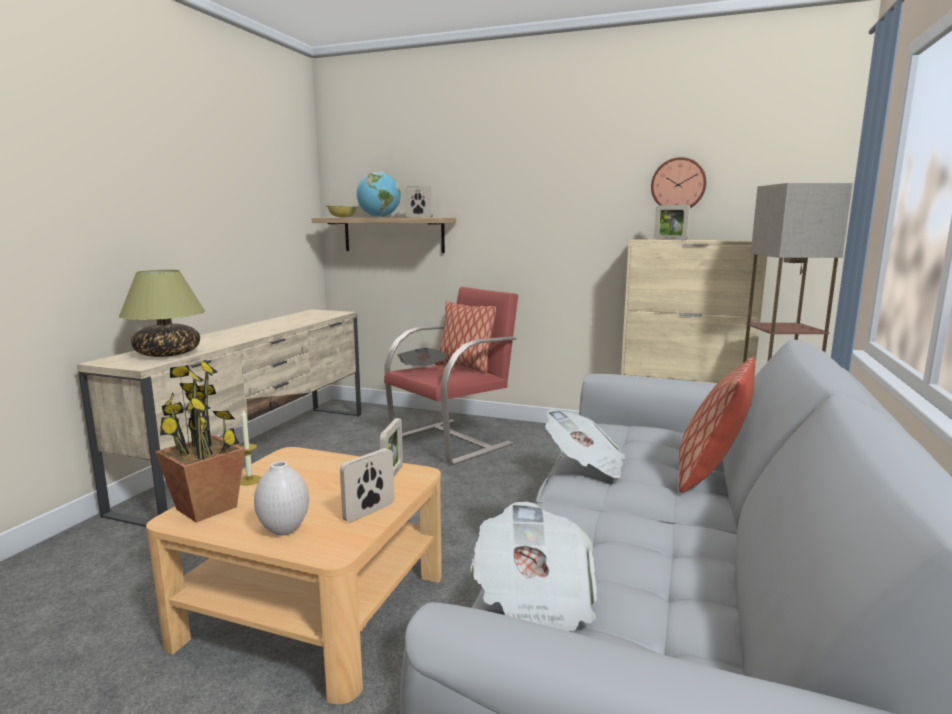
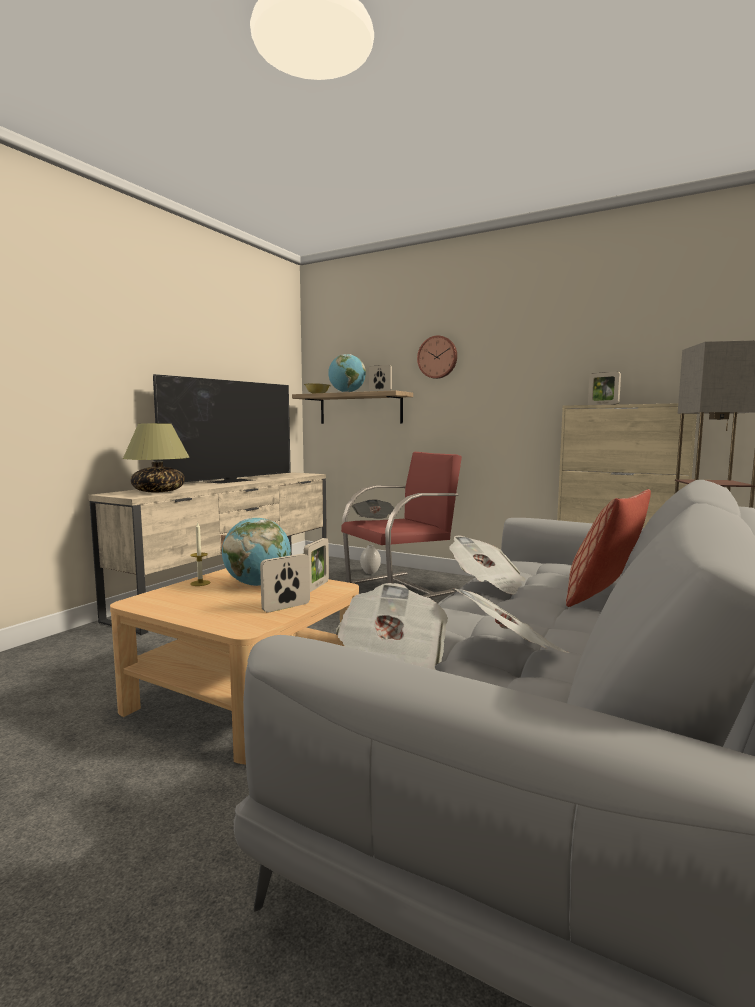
camera: 10 degrees right, 5 degrees down
potted plant [155,360,245,523] -> none
white vase [254,461,309,536] -> white vase moved to [360,545,381,574]
pillow [435,301,496,373] -> none
wall clock [651,157,706,208] -> wall clock moved to [417,335,457,379]
none -> television [153,374,291,484]
none -> globe [222,518,291,586]
none -> newspaper [453,588,569,653]

